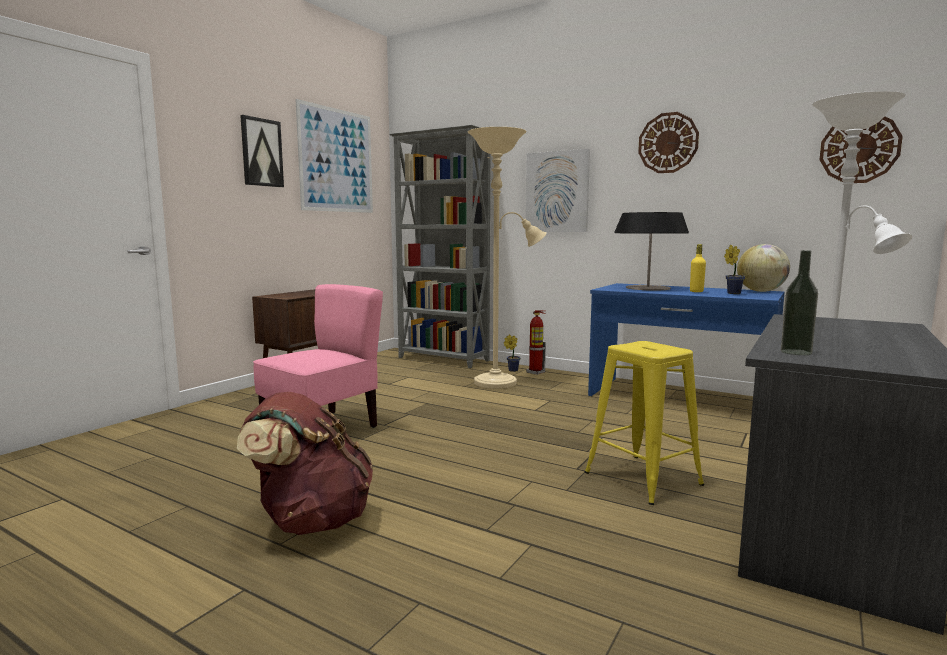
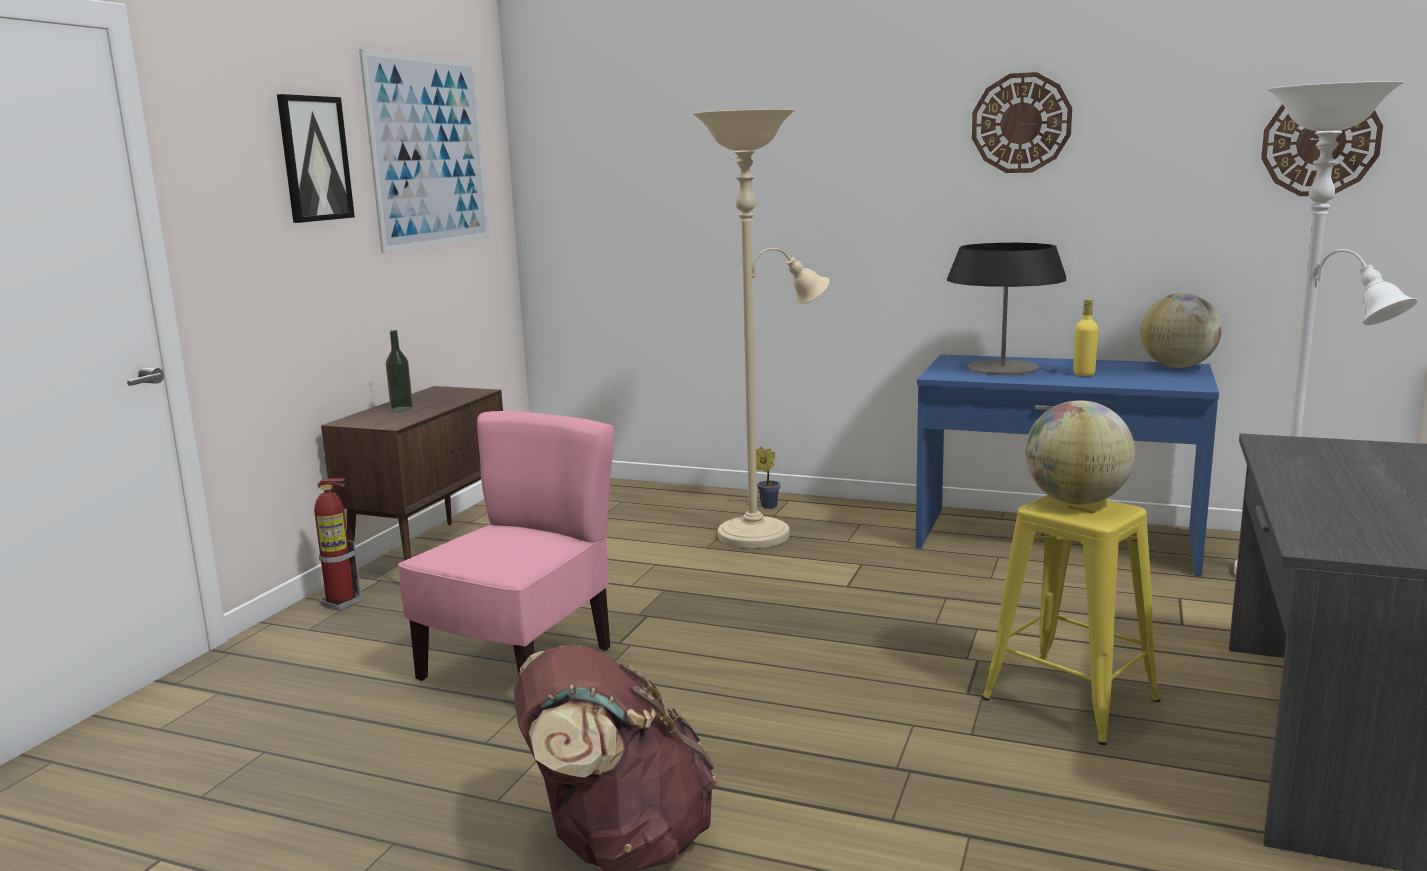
camera: 10 degrees left, 5 degrees up
grey bookcase [389,125,490,368] -> none
picture [525,149,590,232] -> none
fire extinguisher [526,310,546,375] -> fire extinguisher moved to [314,478,362,611]
potted plant [724,245,745,294] -> none
bottle [781,250,818,355] -> bottle moved to [386,330,413,412]
none -> globe [1025,400,1135,505]

